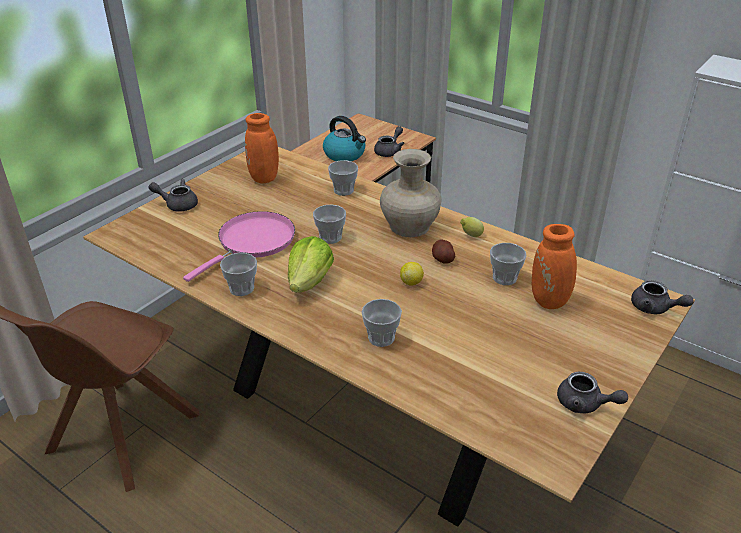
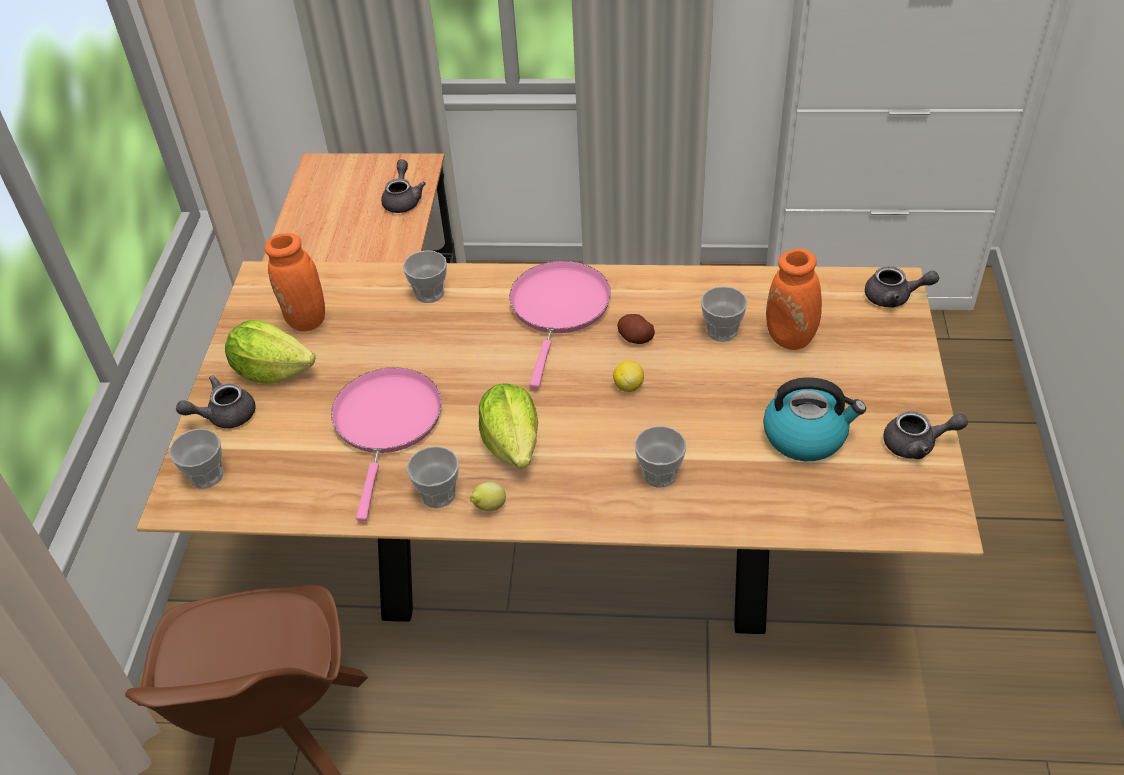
camera: 30 degrees left, 10 degrees up
cup [313,205,346,244] -> cup moved to [169,429,223,489]
kettle [323,116,366,161] -> kettle moved to [763,377,866,461]
beige vase [380,149,442,237] -> pink frying pan [509,261,611,388]
lemon [460,217,484,237] -> lemon moved to [470,482,506,511]
none -> lettuce [225,320,315,384]

